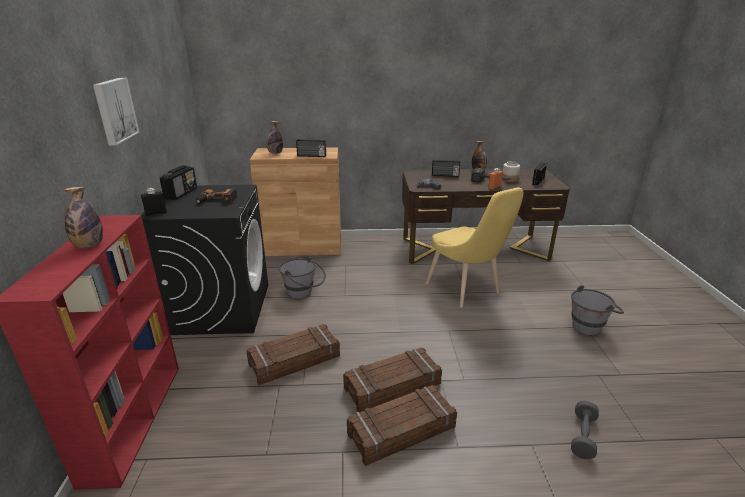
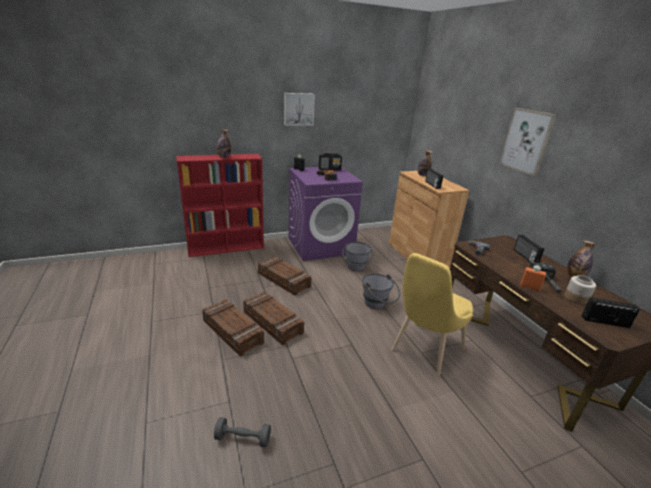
camera: 70 degrees right, 0 degrees up
black washing machine [141,185,268,335] -> purple washing machine [289,167,363,261]
grey bucket [571,285,624,335] -> grey bucket moved to [362,273,400,309]
none -> picture [499,108,556,176]

